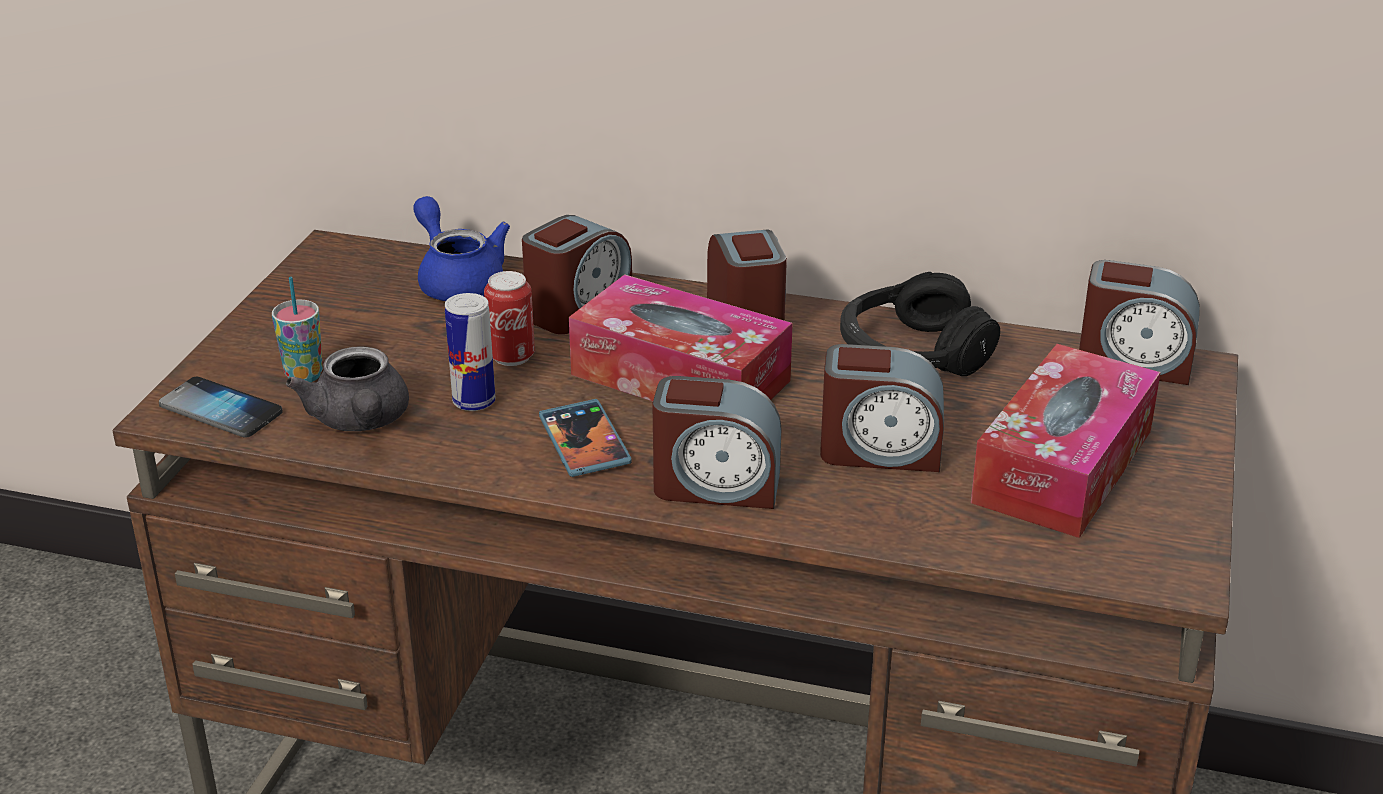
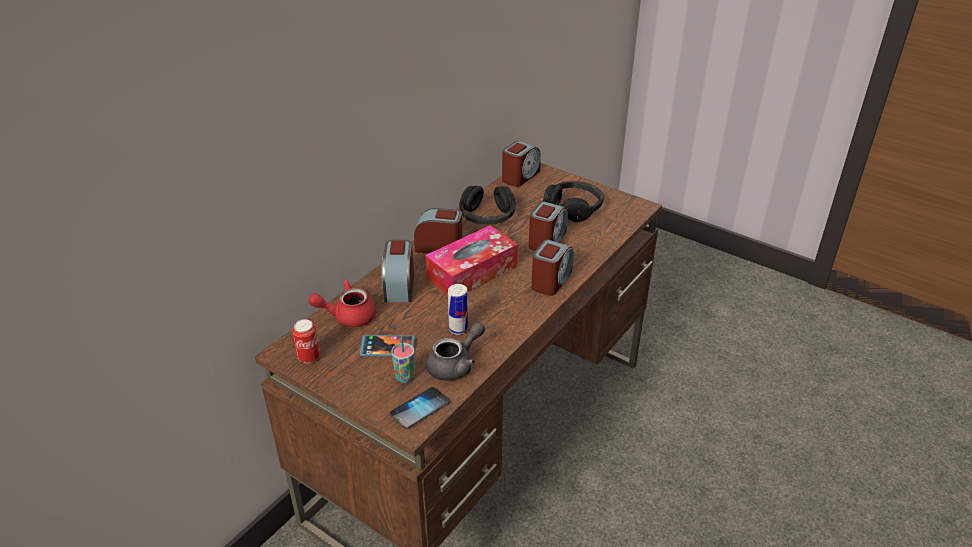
camera: 70 degrees left, 5 degrees up
grey teapot [286,346,409,431] -> grey teapot turned 45 degrees counterclockwise [426,322,485,381]
blue teapot [413,196,510,301] -> red teapot [308,280,376,327]
can [484,271,535,366] -> can moved to [292,319,320,363]
alarm clock [522,215,632,334] -> alarm clock turned 150 degrees counterclockwise [381,240,414,302]
phone [539,399,632,477] -> phone moved to [360,335,415,357]
tissue box [971,344,1161,538] -> black headphones [543,181,604,222]

